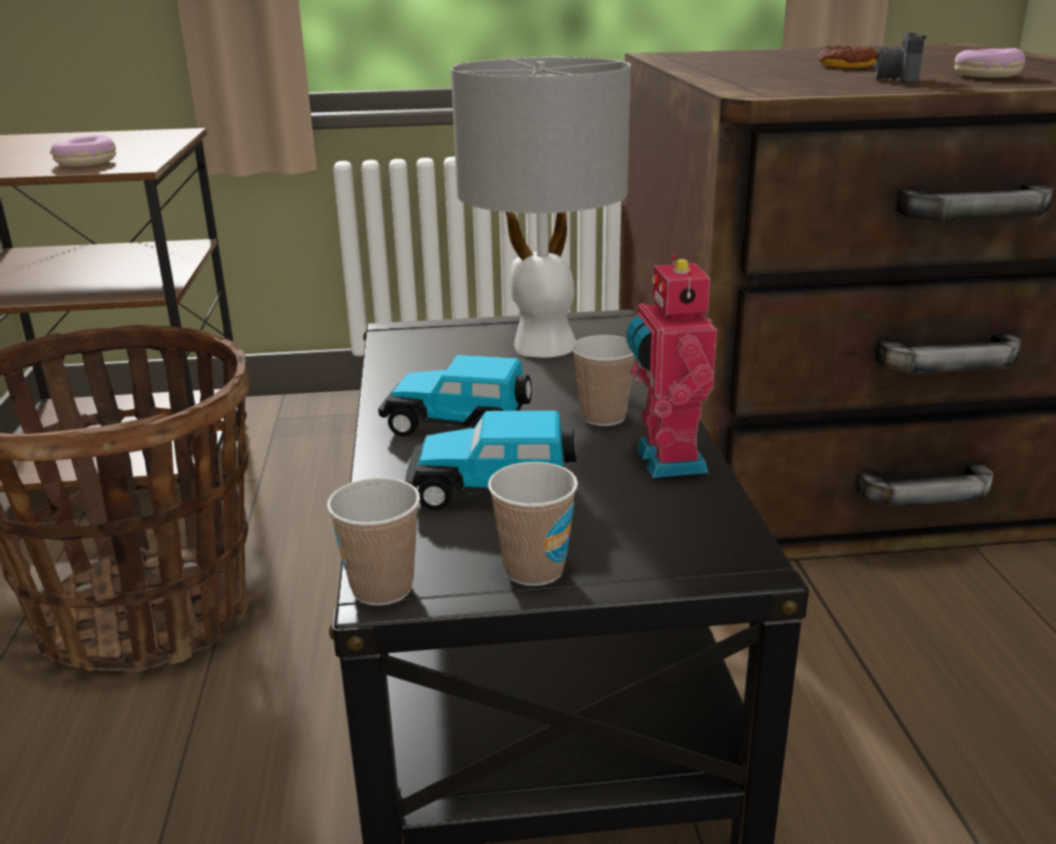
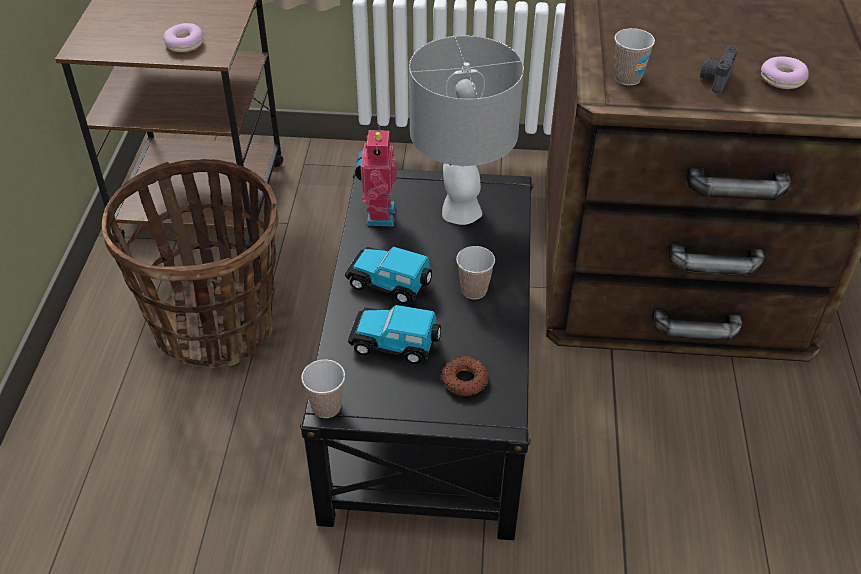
camera: 10 degrees right, 20 degrees up
cup [488,462,578,586] -> cup moved to [614,28,655,85]
toy robot [626,255,717,478] -> toy robot moved to [355,126,396,227]
donut [818,45,878,68] -> donut moved to [440,356,489,396]

